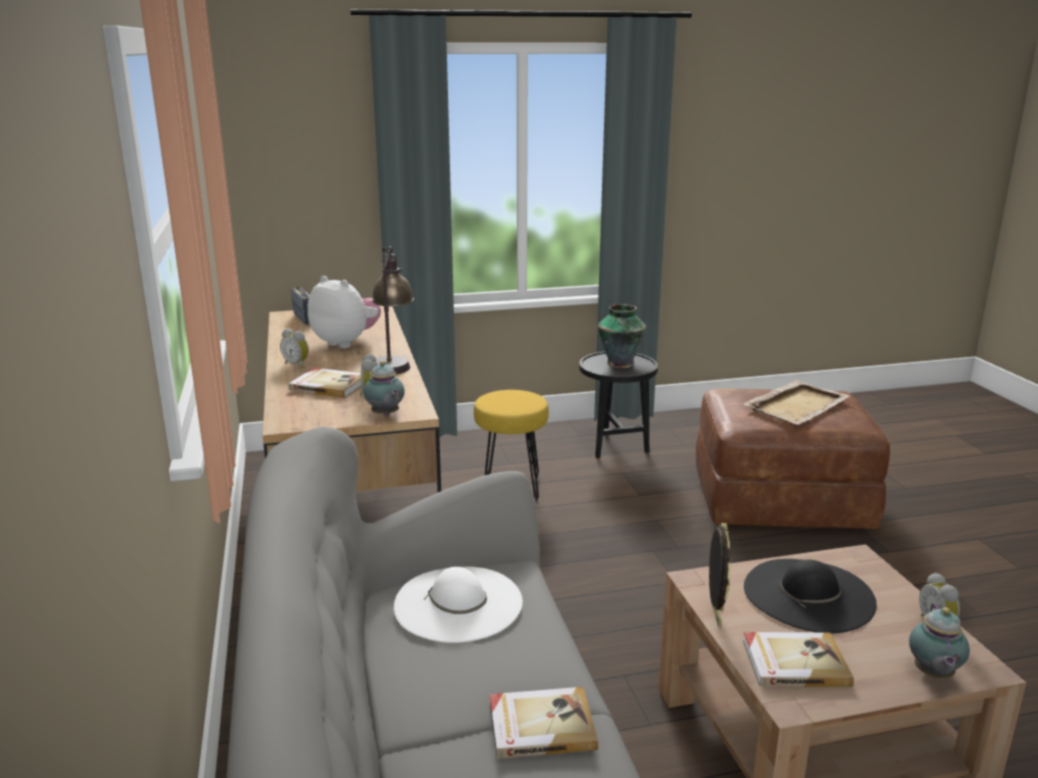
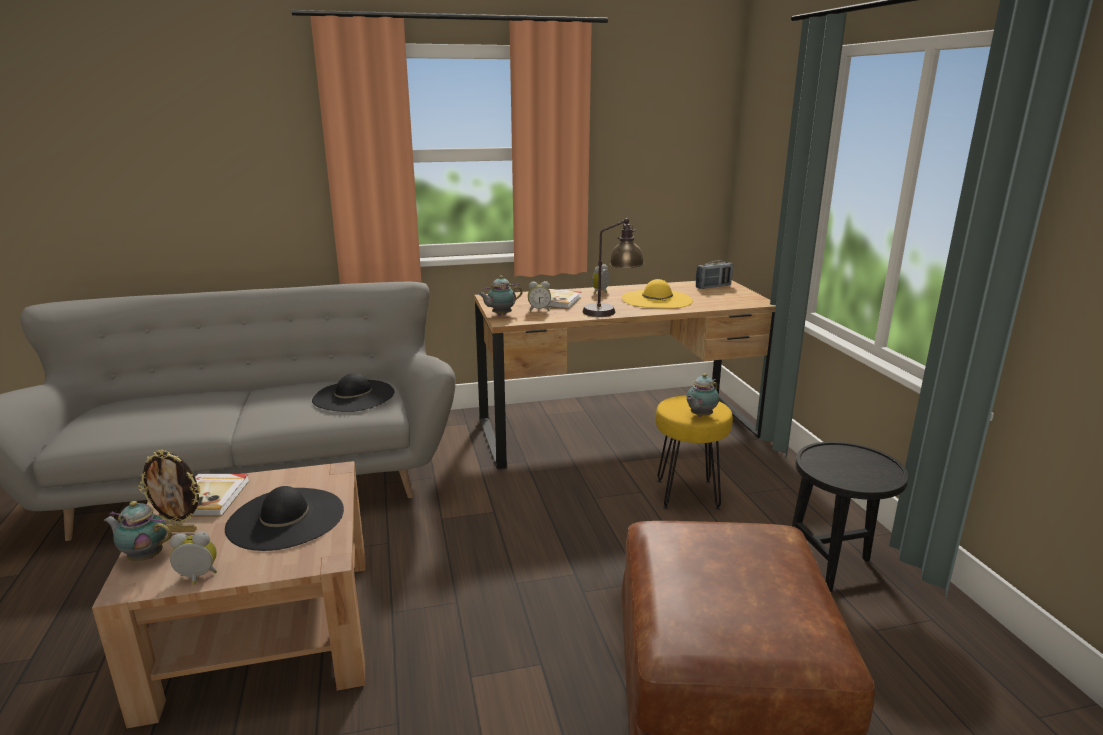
camera: 90 degrees right, 0 degrees up
plush toy [308,276,381,348] -> yellow hat [622,279,693,308]
white hat [394,567,523,643] -> black hat [312,373,394,412]
book [490,687,598,759] -> none
vase [598,304,646,368] -> none
picture frame [709,523,730,628] -> picture frame moved to [138,449,200,532]
beige tray [744,380,849,425] -> none
none -> teapot [686,373,719,417]

